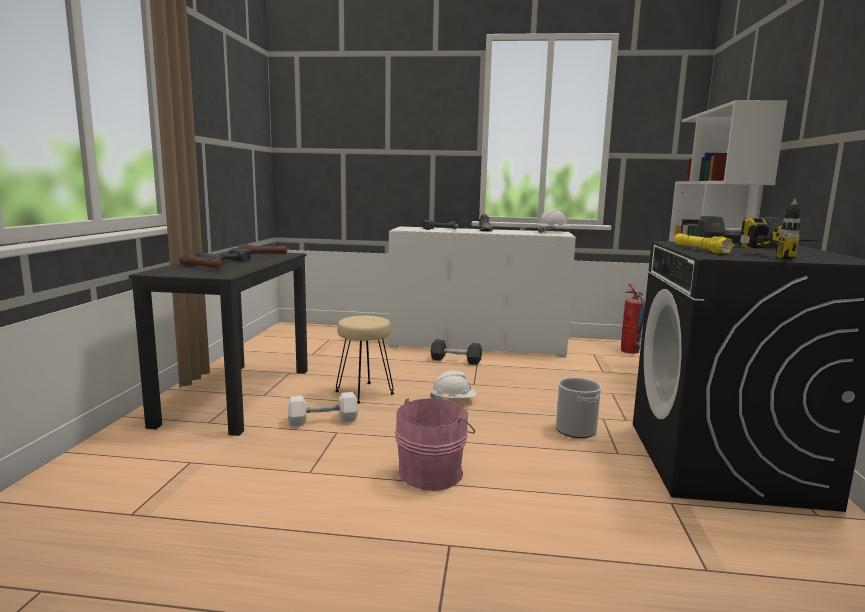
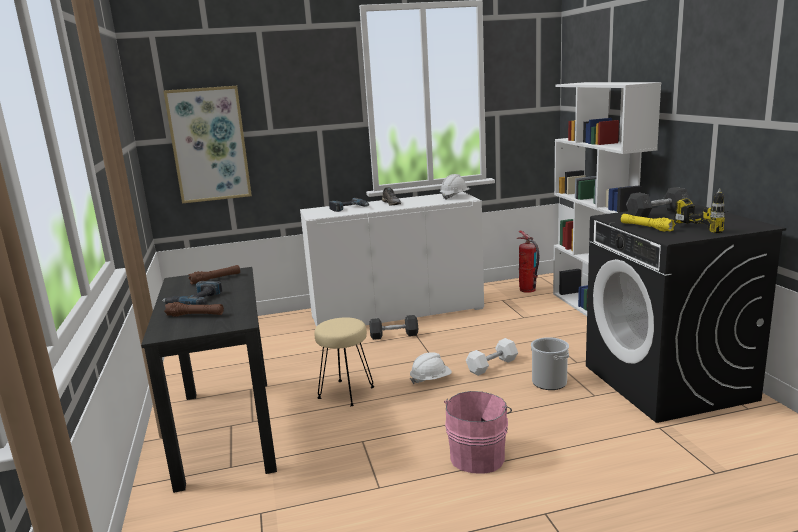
camera: 20 degrees left, 5 degrees up
white dumbbell [288,392,358,426] -> white dumbbell moved to [466,338,518,376]
none -> picture [163,86,252,204]

